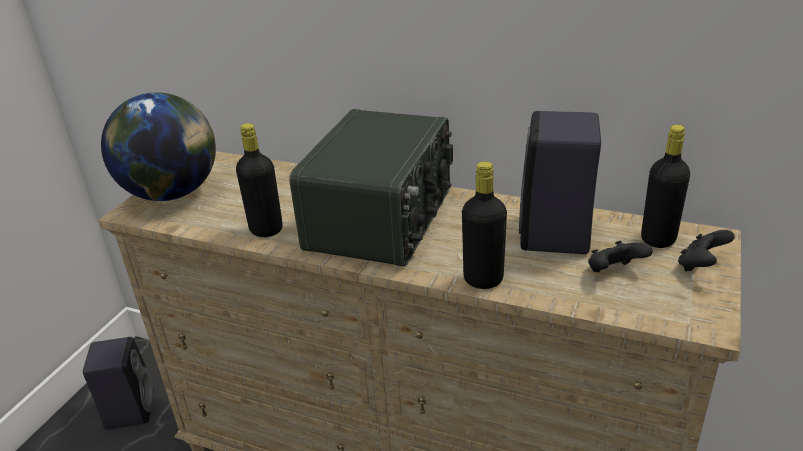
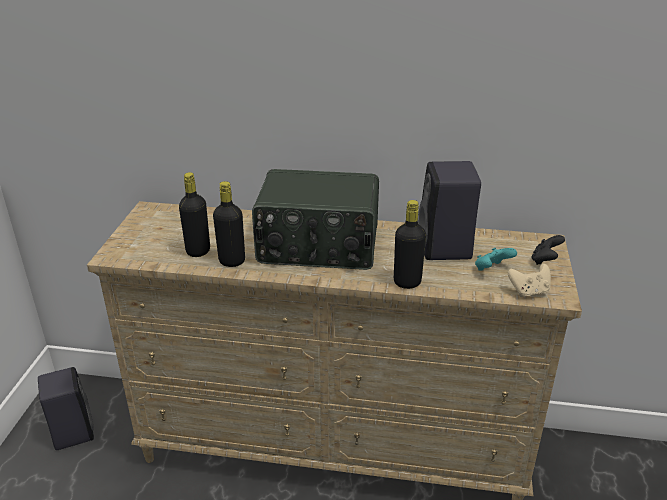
camera: 15 degrees left, 0 degrees up
globe [101,92,216,201] -> none
radio [289,109,453,267] -> radio turned 90 degrees clockwise [252,169,379,270]
black game controller [588,241,653,272] -> turquoise game controller [475,248,517,271]
black bottle [641,125,690,248] -> black bottle moved to [179,172,210,257]
none -> beige game controller [508,264,551,297]

